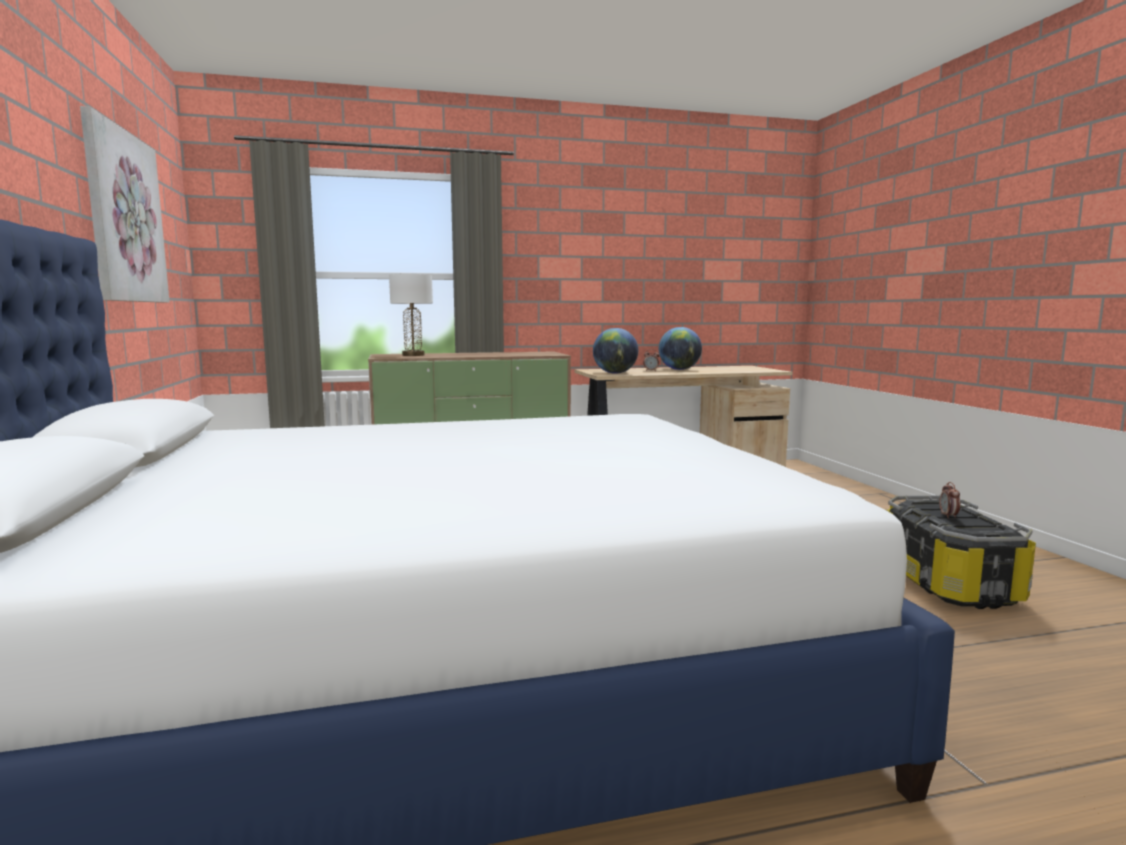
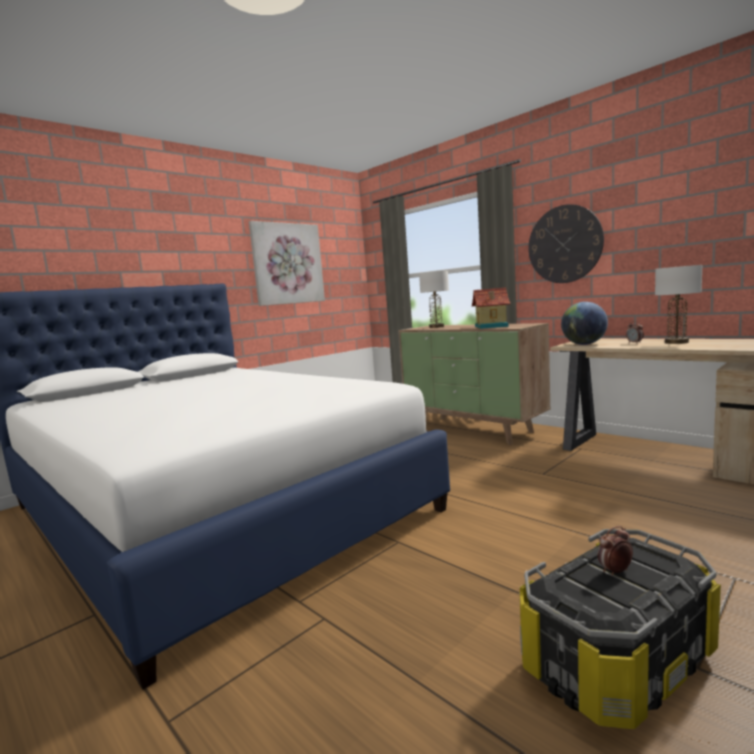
camera: 60 degrees right, 0 degrees up
globe [659,327,702,370] -> table lamp [655,265,702,344]
none -> toy house [472,288,511,329]
none -> wall clock [528,204,604,283]

